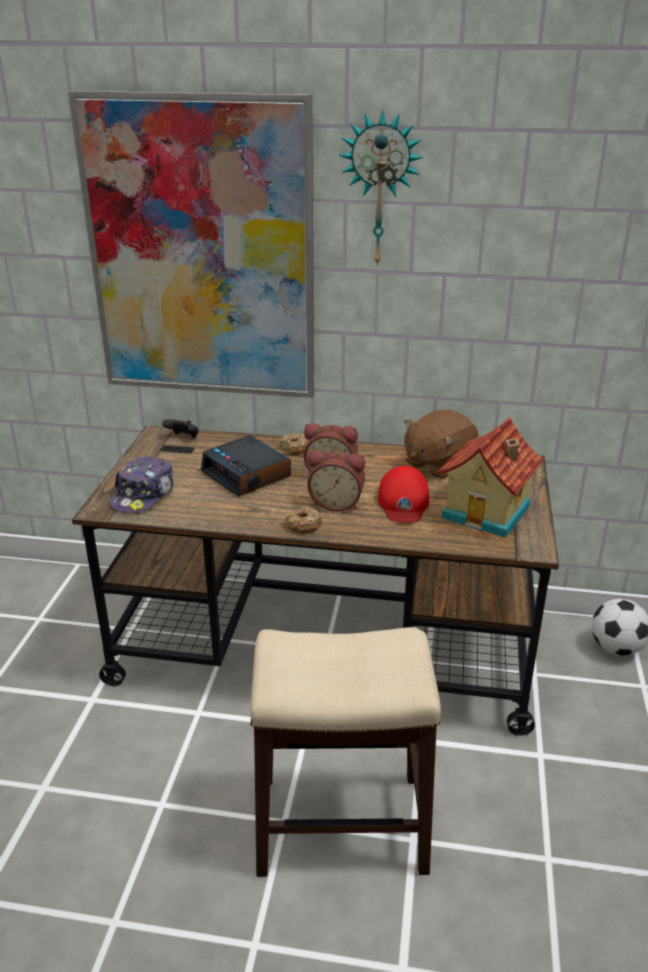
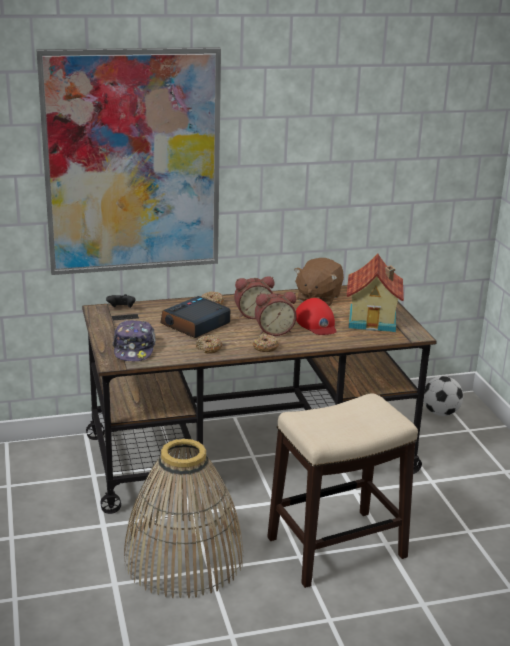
camera: 25 degrees left, 5 degrees down
alarm clock [201,435,291,497] -> alarm clock turned 105 degrees clockwise [160,296,230,338]
wall clock [339,110,424,267] -> none
none -> basket [124,439,243,598]
none -> donut [196,335,222,354]

